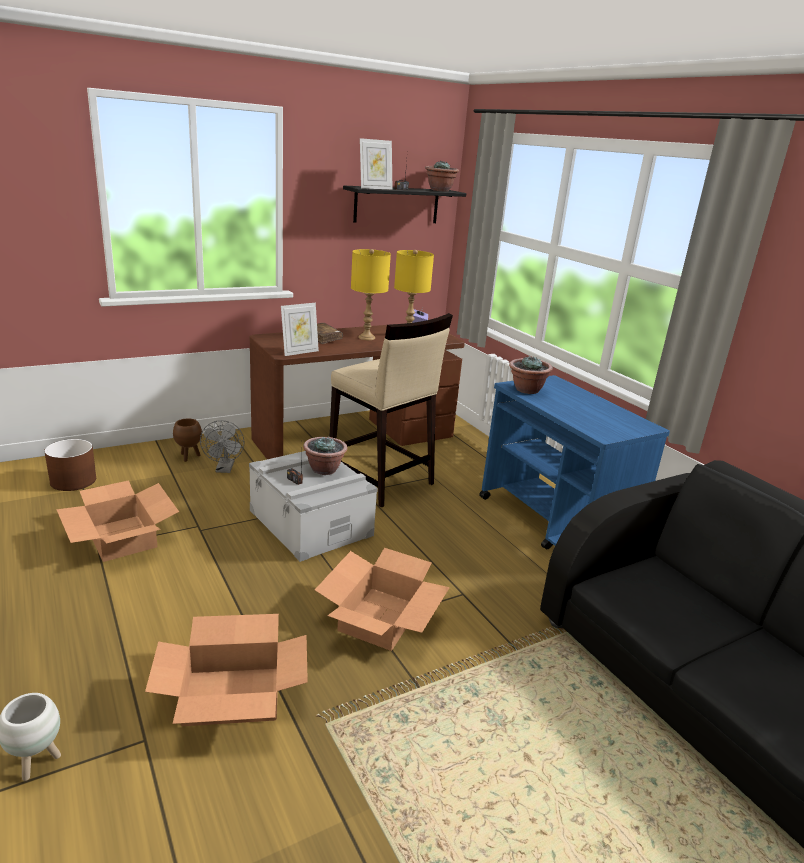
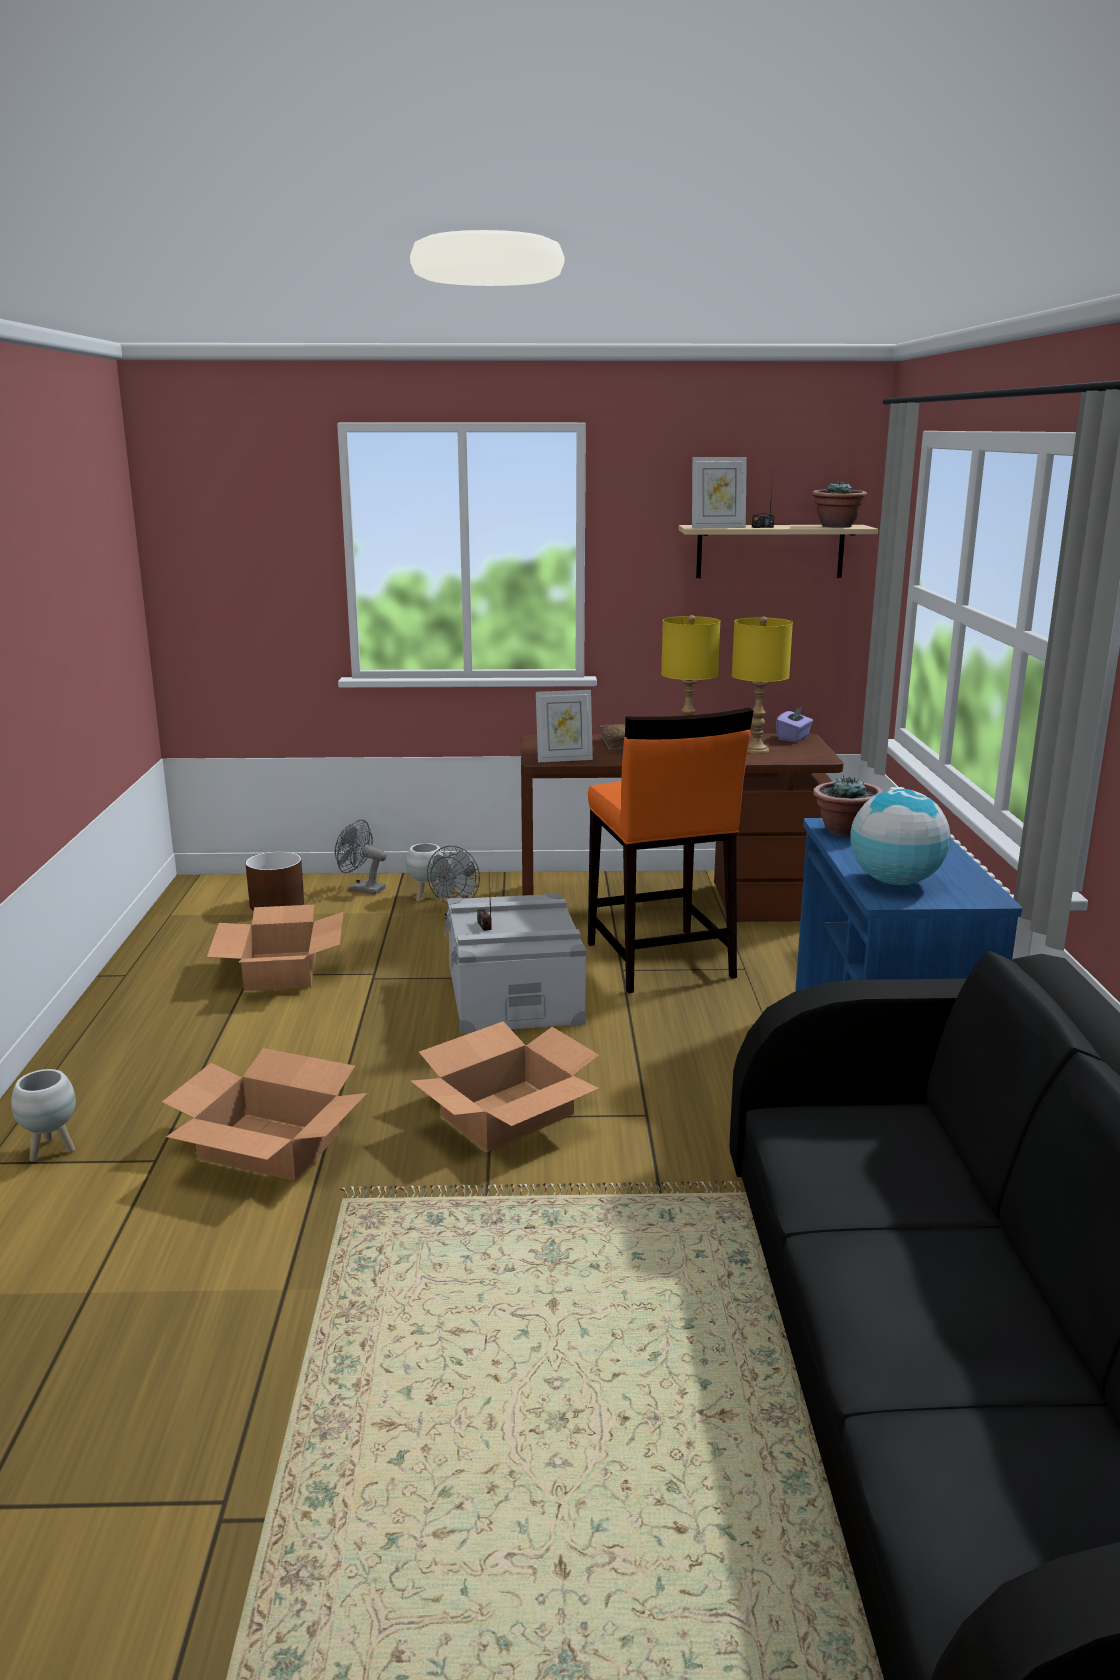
camera: 30 degrees right, 5 degrees down
brown planter [173,418,202,462] -> white planter [406,843,443,901]
potted plant [303,437,348,475] -> none
beige stool [329,313,453,508] -> orange stool [588,707,753,993]
black shelf [343,186,466,223] -> beige shelf [679,525,878,578]
none -> grey fan [335,819,387,894]
none -> globe [850,789,951,885]

